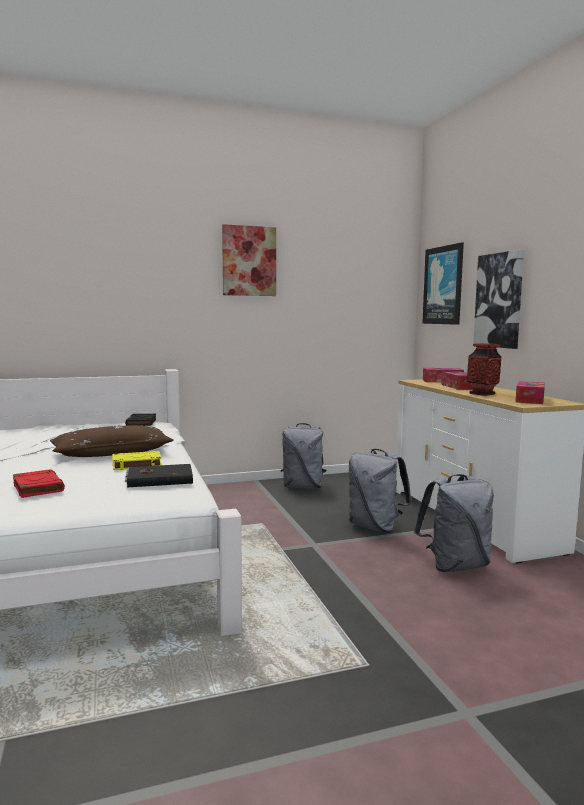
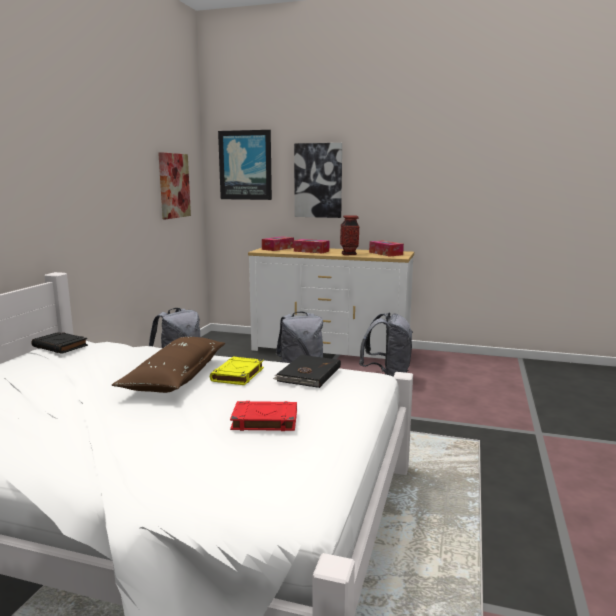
camera: 55 degrees left, 5 degrees up
picture [222,224,276,296] -> picture moved to [158,152,191,219]

